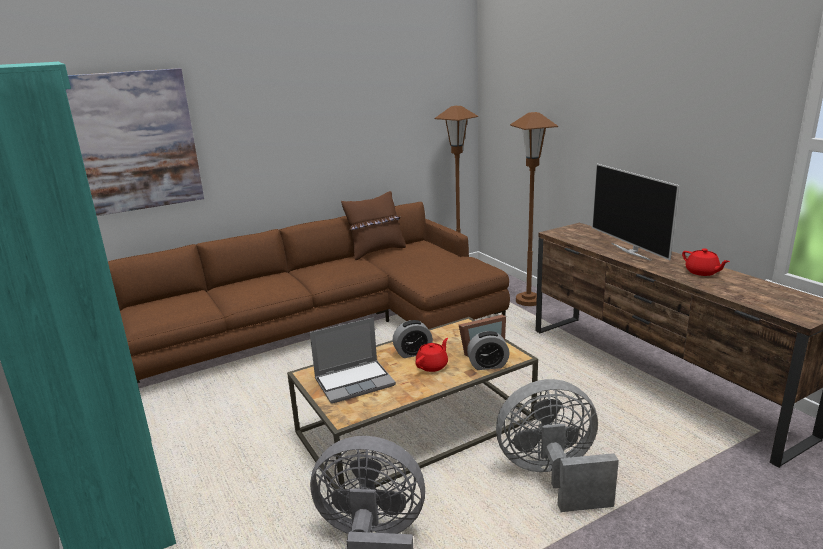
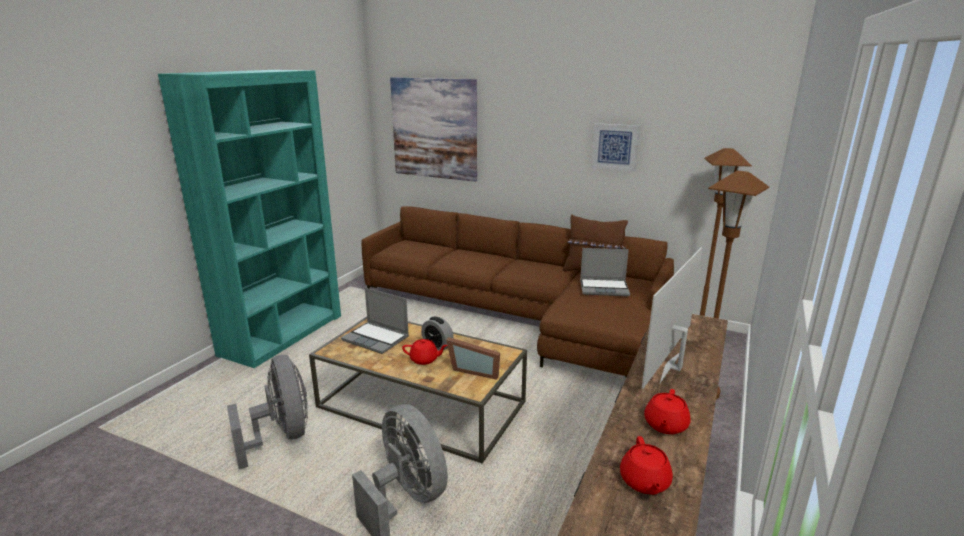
camera: 55 degrees right, 0 degrees up
alarm clock [467,331,510,370] -> none
none -> laptop [580,248,630,296]
none -> picture [591,123,639,171]
none -> red teapot [620,436,673,495]

